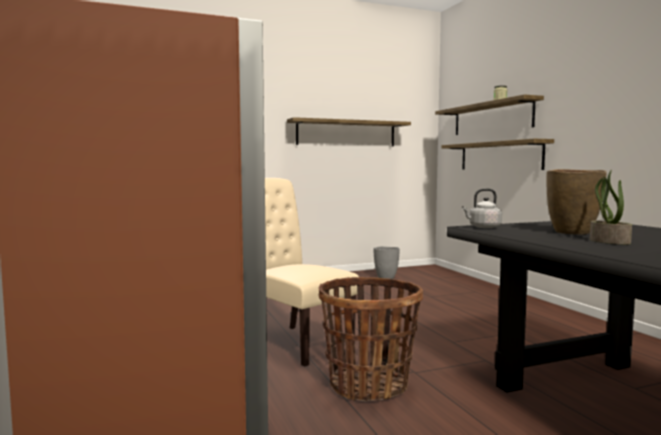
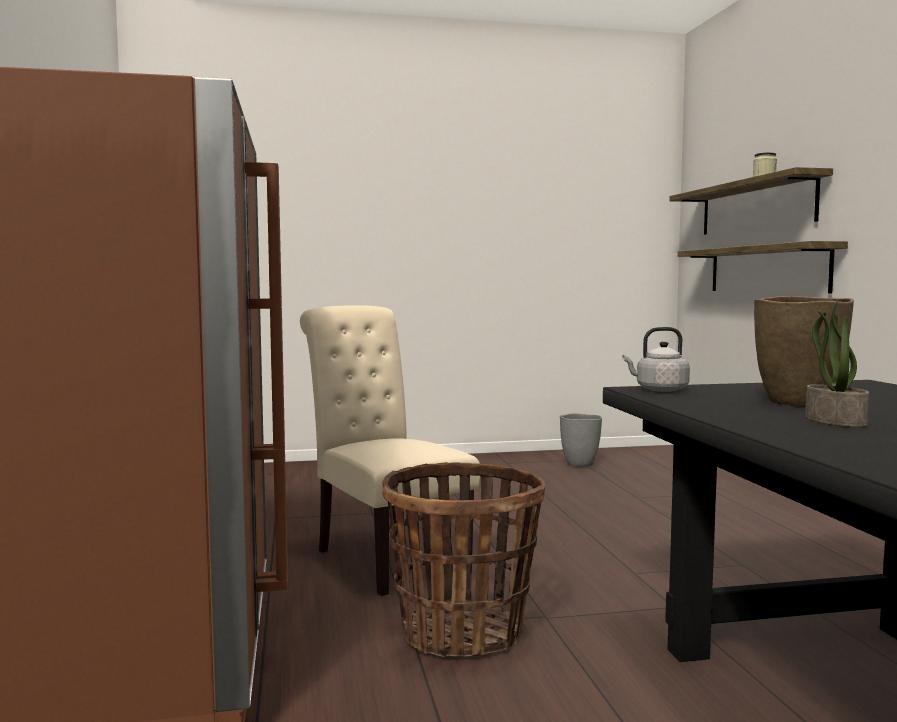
camera: 10 degrees right, 0 degrees up
shelf [287,117,411,146] -> none

